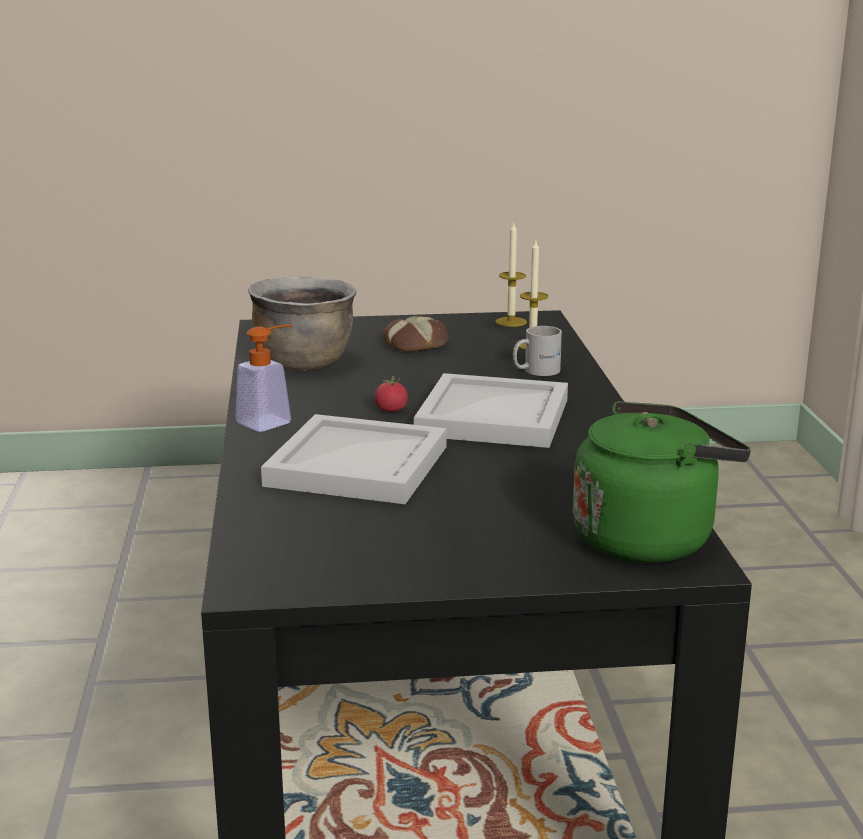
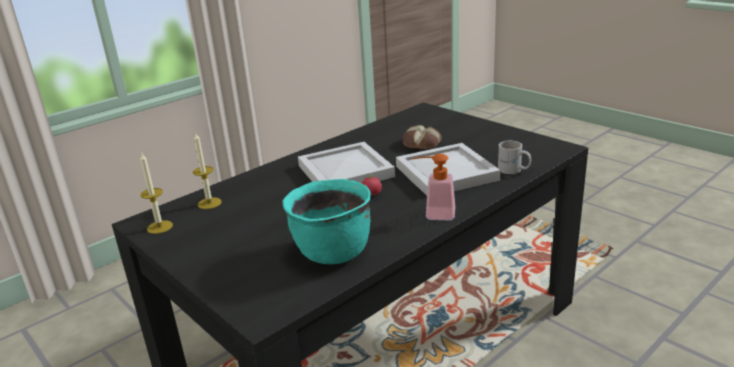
camera: 125 degrees left, 5 degrees up
brown cooking pot [248,277,357,371] -> turquoise cooking pot [282,179,371,264]
bread [383,316,448,352] -> bread moved to [403,125,442,149]
white mug [513,326,562,376] -> white mug moved to [498,141,531,174]
green kettle [573,401,751,563] -> none

